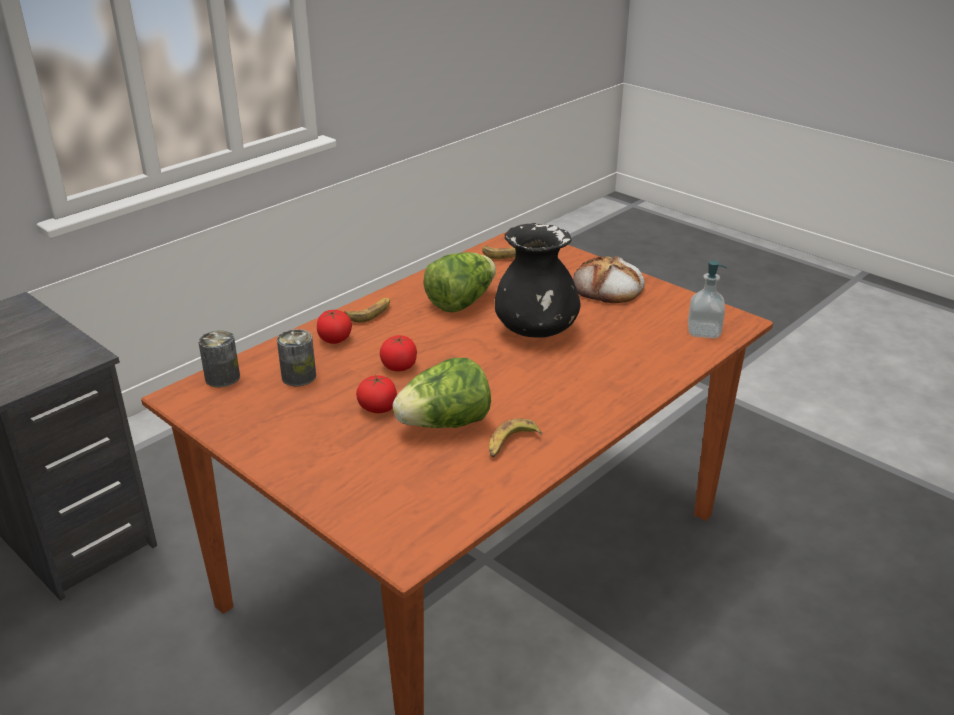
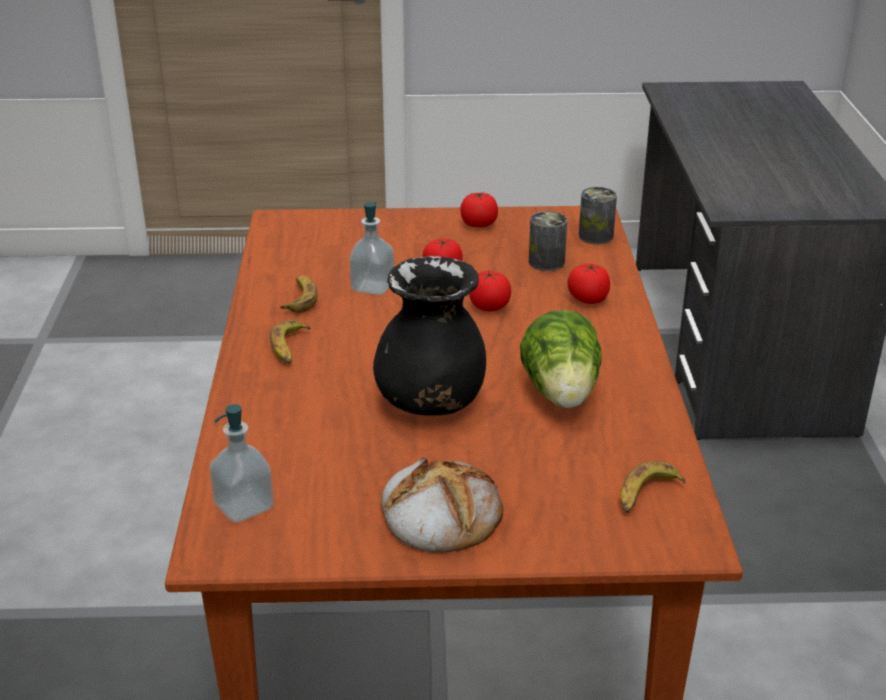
camera: 135 degrees right, 0 degrees up
banana [344,298,390,323] -> banana moved to [270,320,311,364]
lettuce [393,358,491,428] -> soap dispenser [349,202,395,295]
none -> tomato [460,192,498,227]

